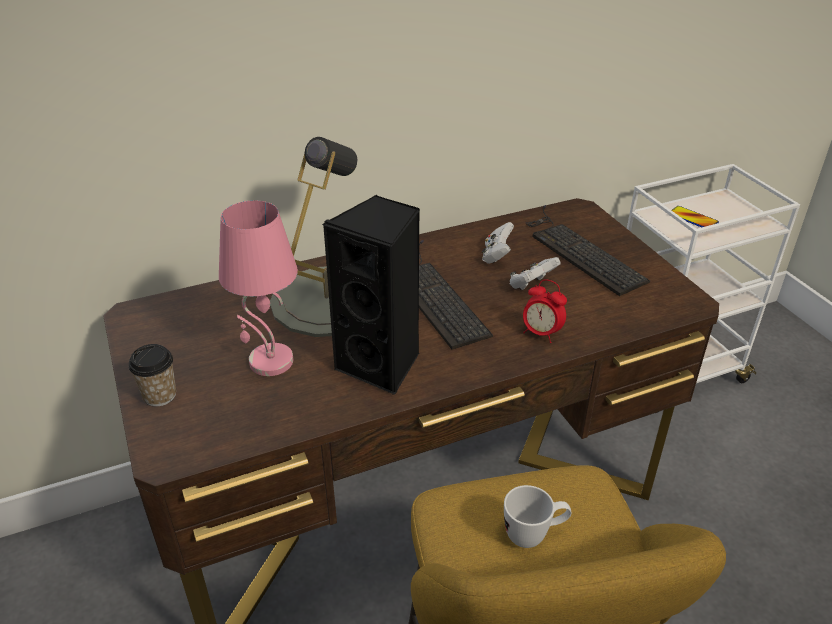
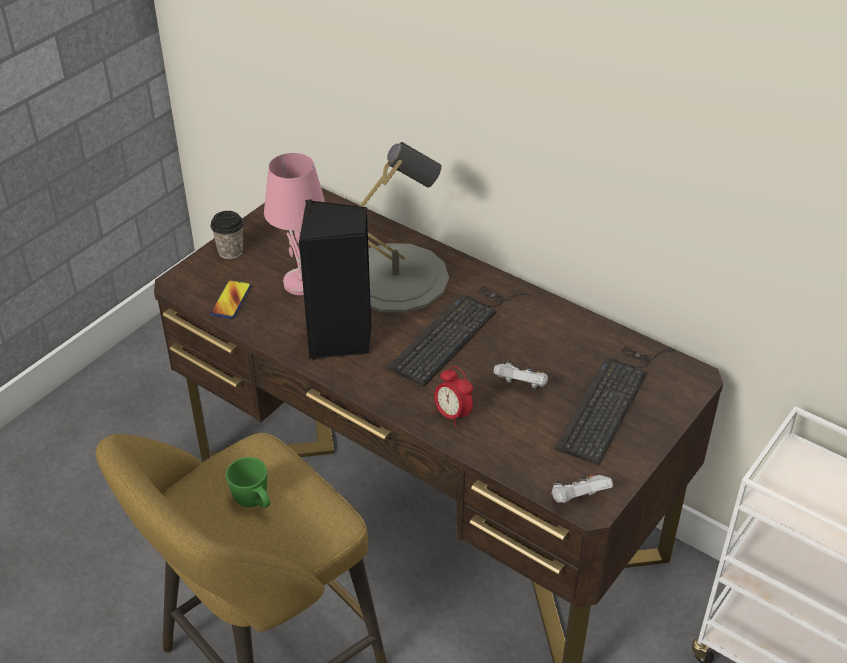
camera: 60 degrees right, 5 degrees up
white game controller [482,222,514,264] -> white game controller moved to [551,475,613,504]
white mug [504,485,572,548] -> green mug [226,457,271,508]
alarm clock [523,279,567,343] -> alarm clock turned 45 degrees counterclockwise [434,366,473,427]
phone [672,206,719,227] -> phone moved to [210,280,251,318]

